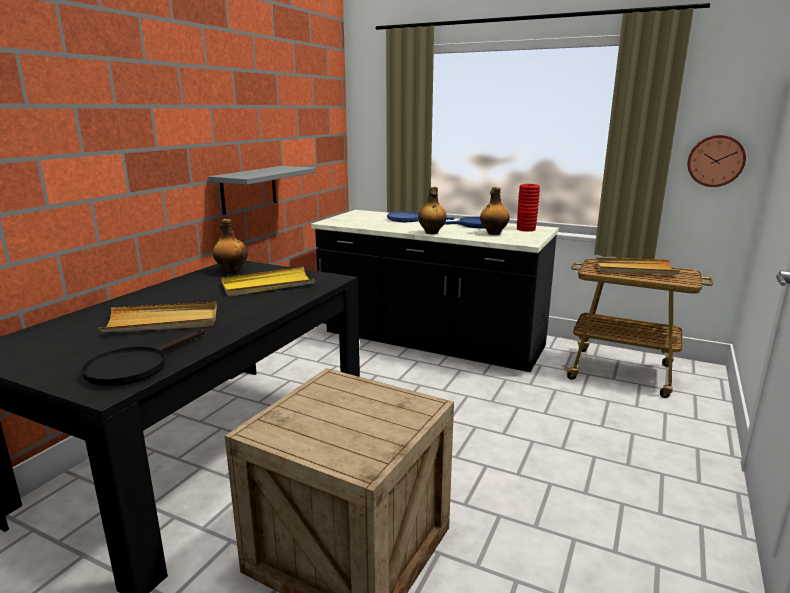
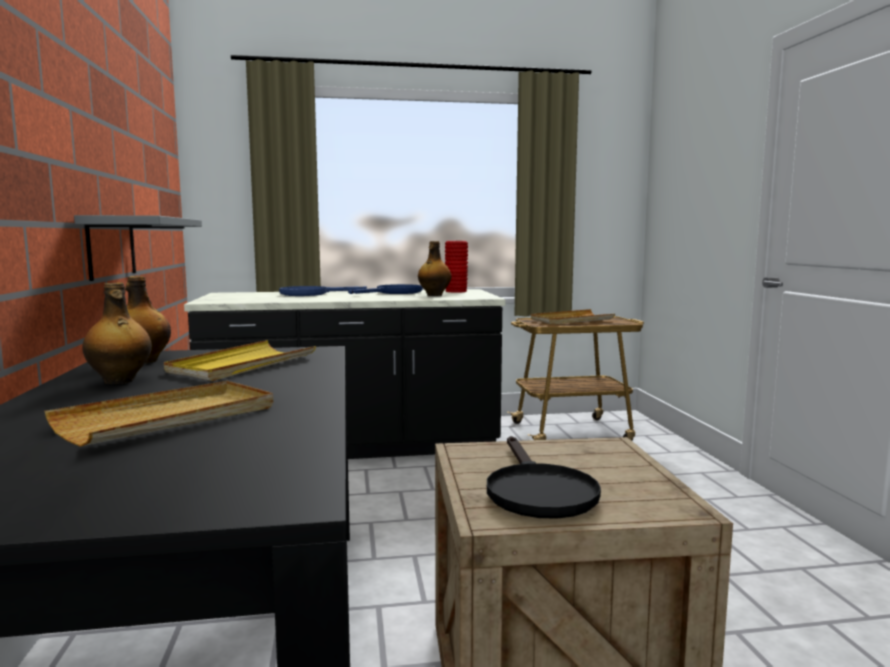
camera: 35 degrees left, 10 degrees down
black frying pan [82,328,205,386] -> black frying pan moved to [487,436,601,519]
bottle [418,187,447,234] -> bottle moved to [82,282,152,384]
wall clock [687,135,746,187] -> none

